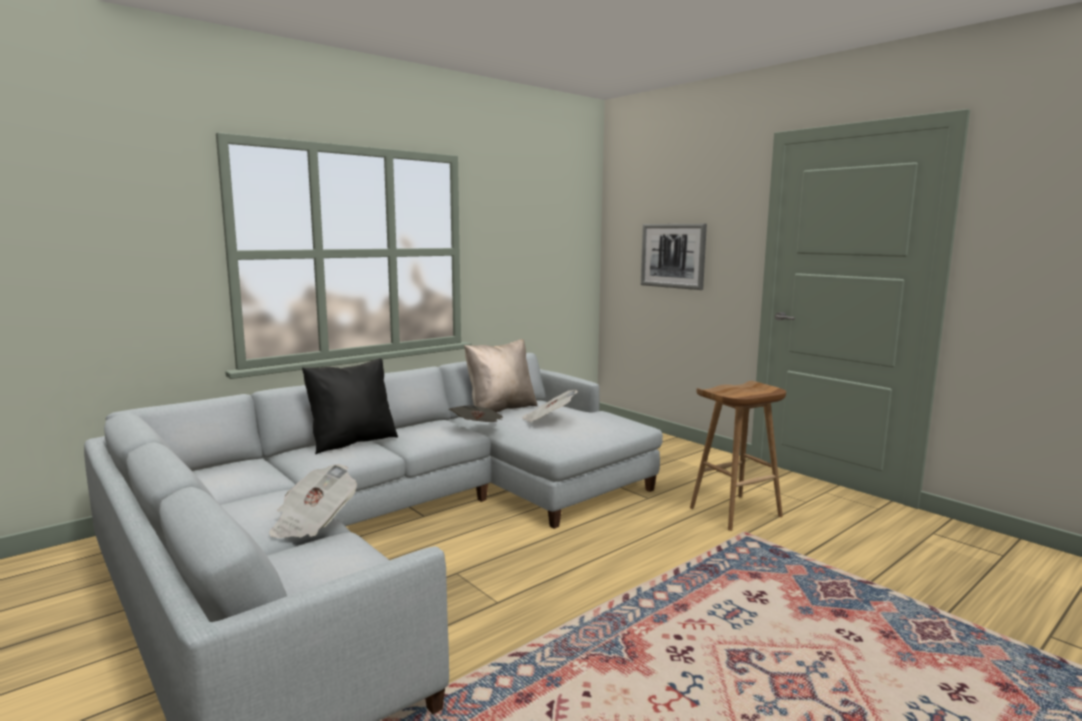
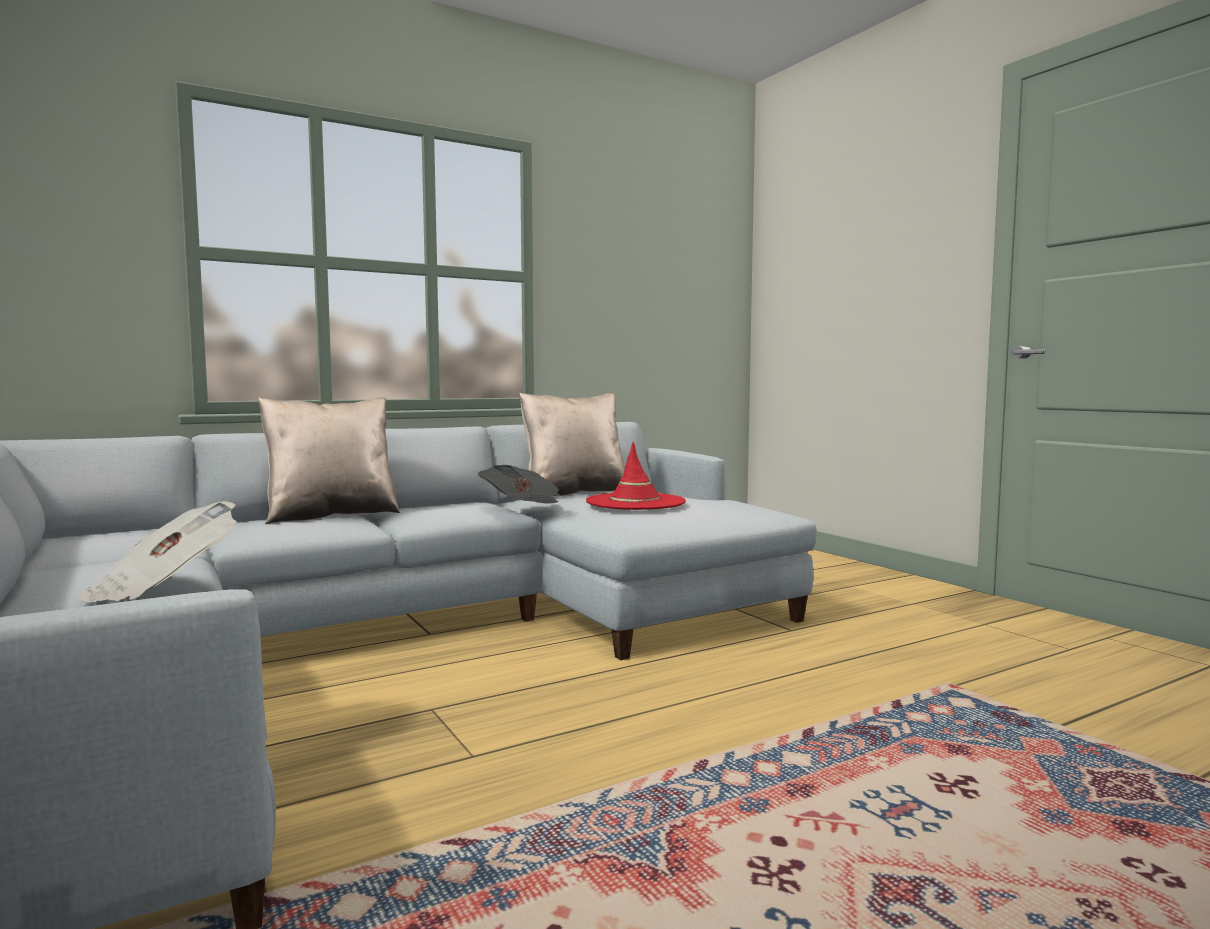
camera: 10 degrees right, 5 degrees down
black pillow [302,358,398,454] -> beige pillow [258,397,400,524]
newspaper [522,390,578,423] -> red hat [586,442,686,510]
picture [641,224,707,290] -> none
brown stool [690,381,786,531] -> none

